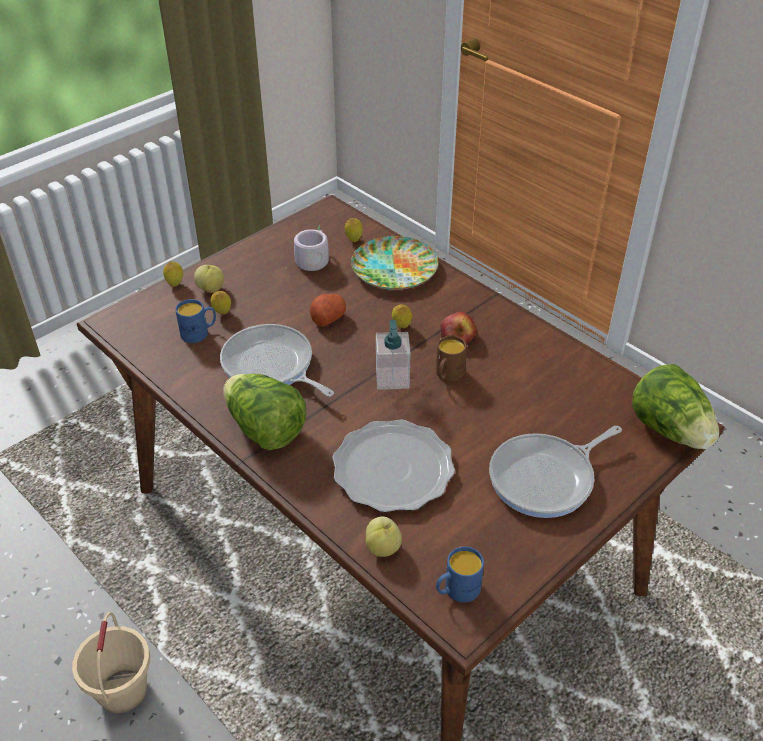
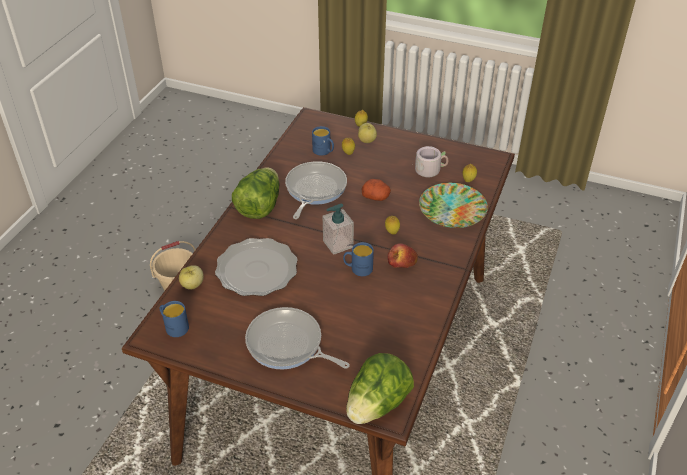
camera: 65 degrees right, 0 degrees up
brown mug [436,336,467,381] -> blue mug [343,242,374,276]

